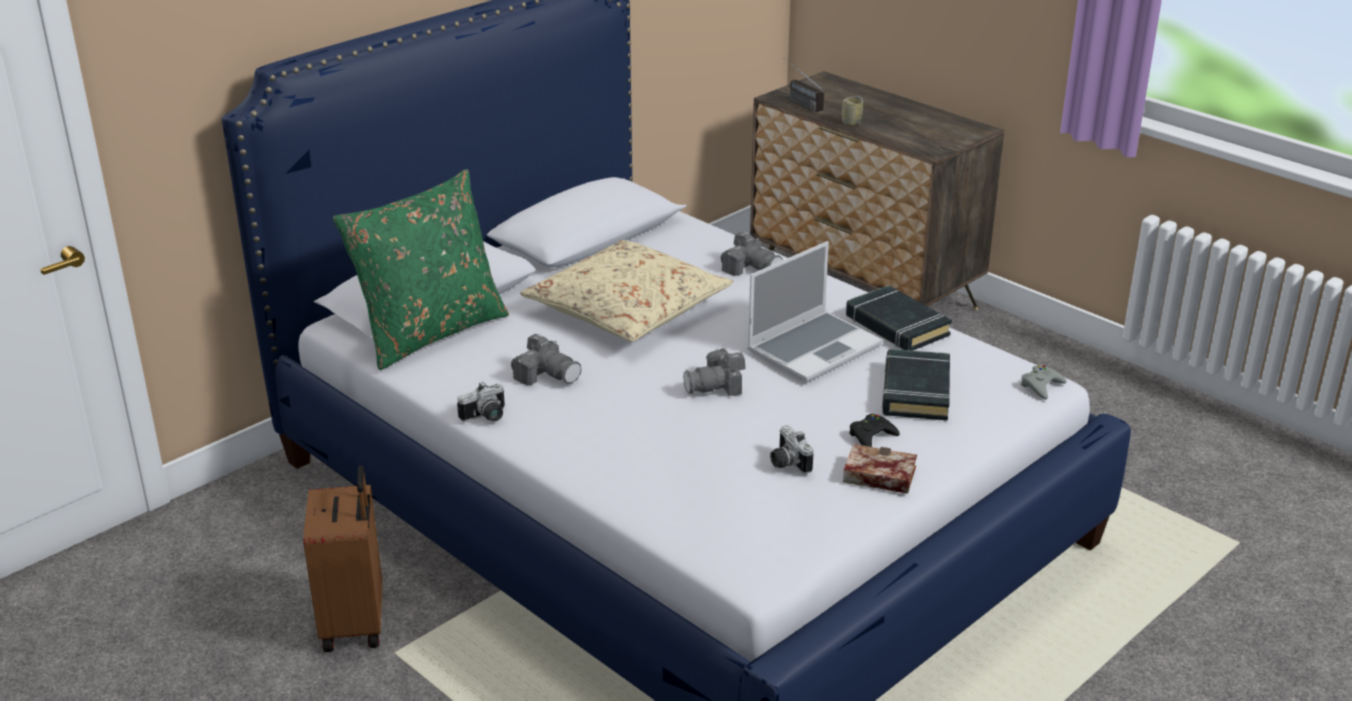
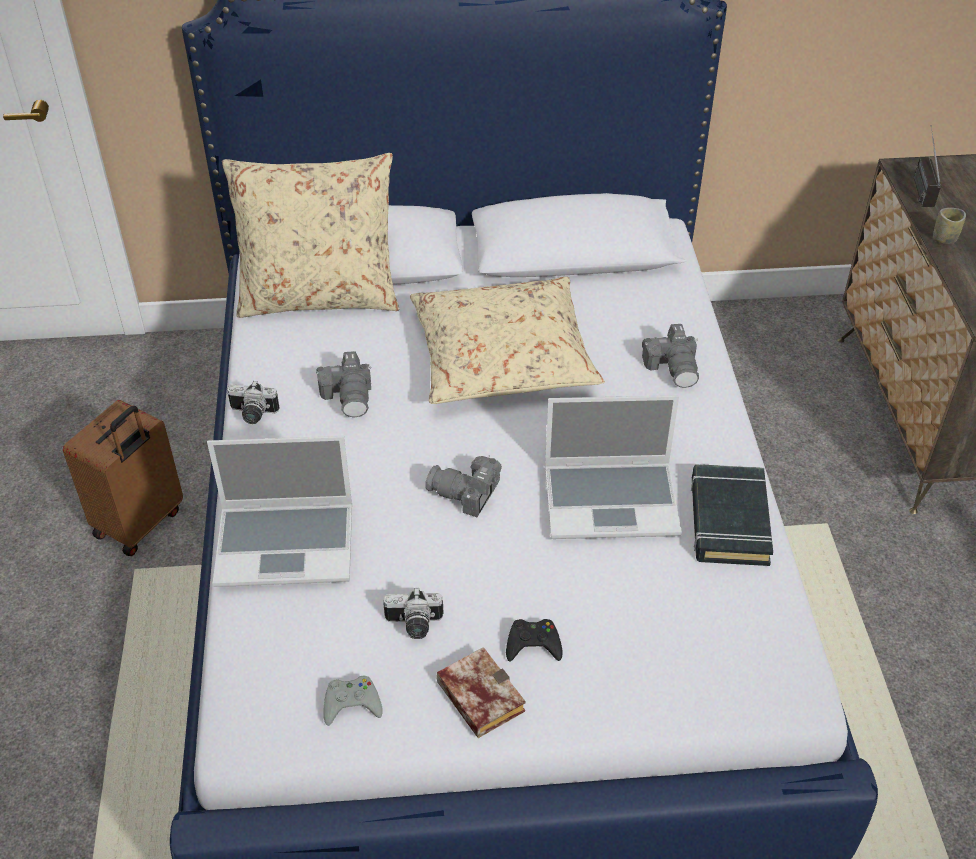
camera: 40 degrees right, 15 degrees up
green pillow [333,169,509,370] -> beige pillow [222,153,399,318]
camera [770,425,813,474] -> camera turned 105 degrees counterclockwise [383,588,444,639]
black book [882,349,950,421] -> none
grey game controller [1021,365,1067,399] -> grey game controller moved to [323,676,383,726]
none -> laptop [207,436,352,587]

